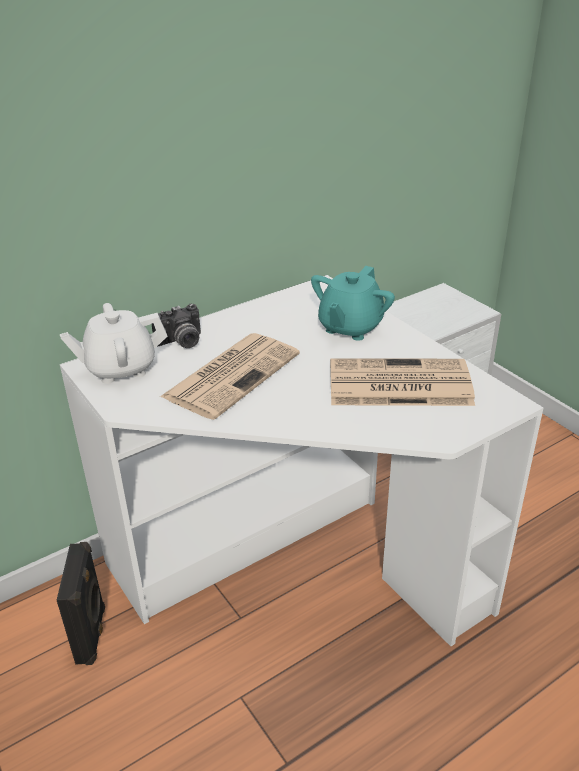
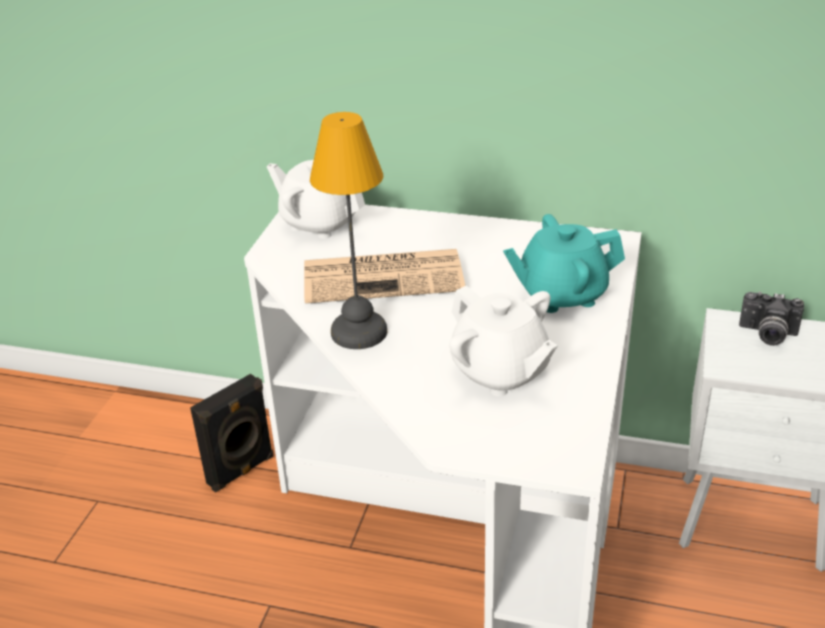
camera: 50 degrees right, 0 degrees up
camera [152,304,201,348] -> camera moved to [739,291,804,346]
newspaper [330,358,475,406] -> white teapot [449,285,558,397]
none -> table lamp [310,112,387,349]

